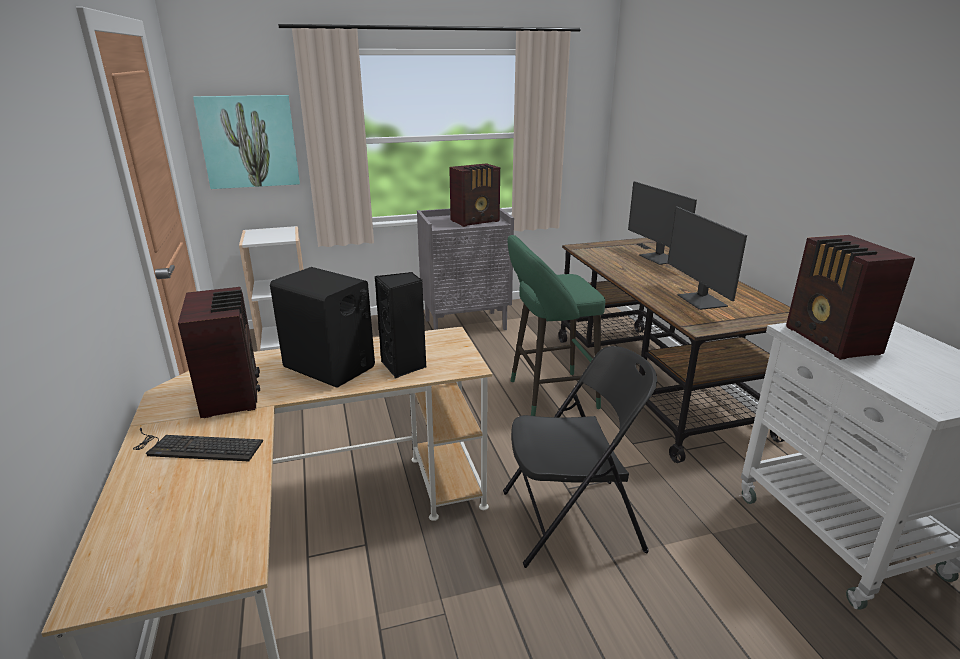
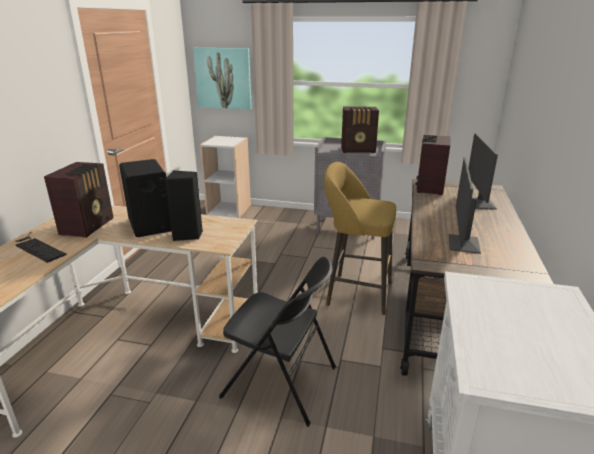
camera: 30 degrees right, 0 degrees up
green stool [507,235,605,416] -> yellow stool [324,162,396,315]
radio [786,235,915,360] -> radio moved to [415,134,451,195]

